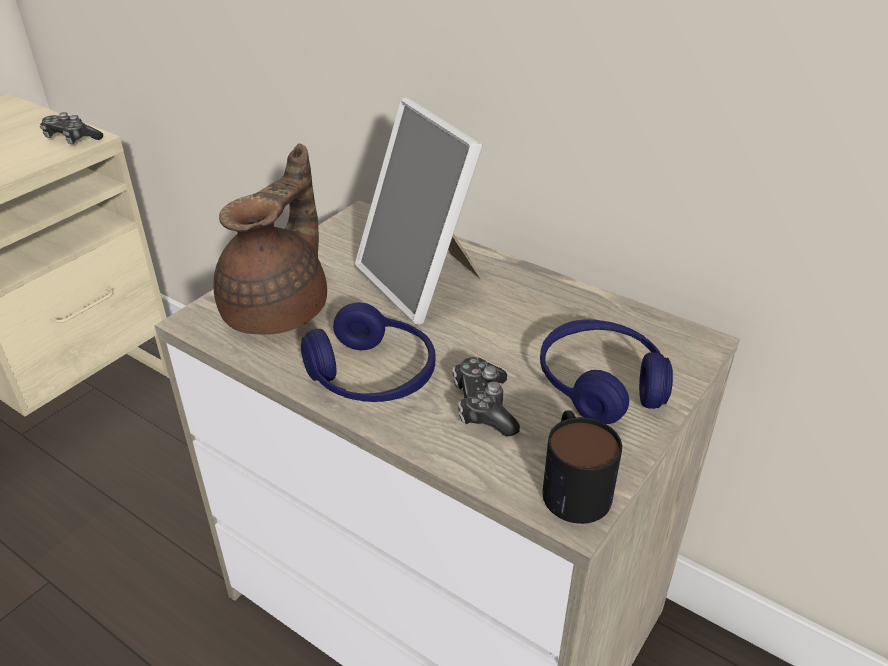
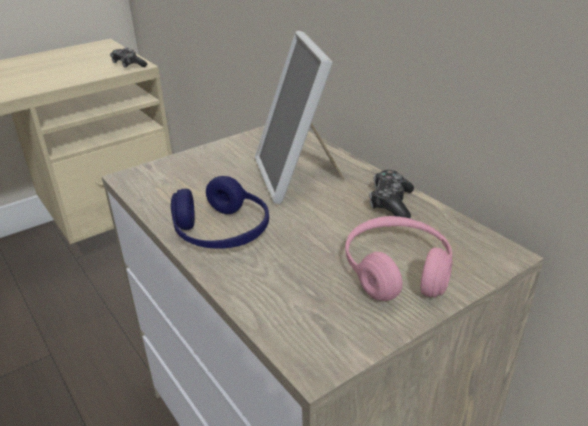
camera: 20 degrees right, 5 degrees down
brown teapot [213,143,327,335] -> none
game controller [452,357,520,437] -> game controller moved to [369,170,414,218]
blue headphones [540,320,673,424] -> pink headphones [345,216,453,301]
mug [542,410,622,524] -> none

